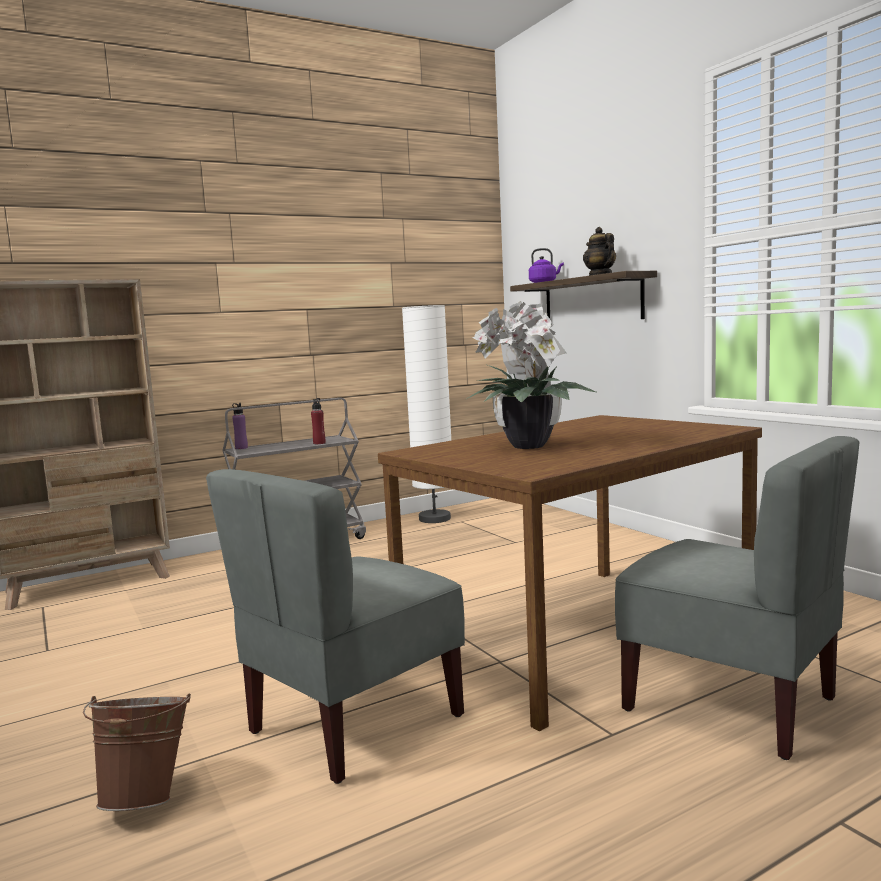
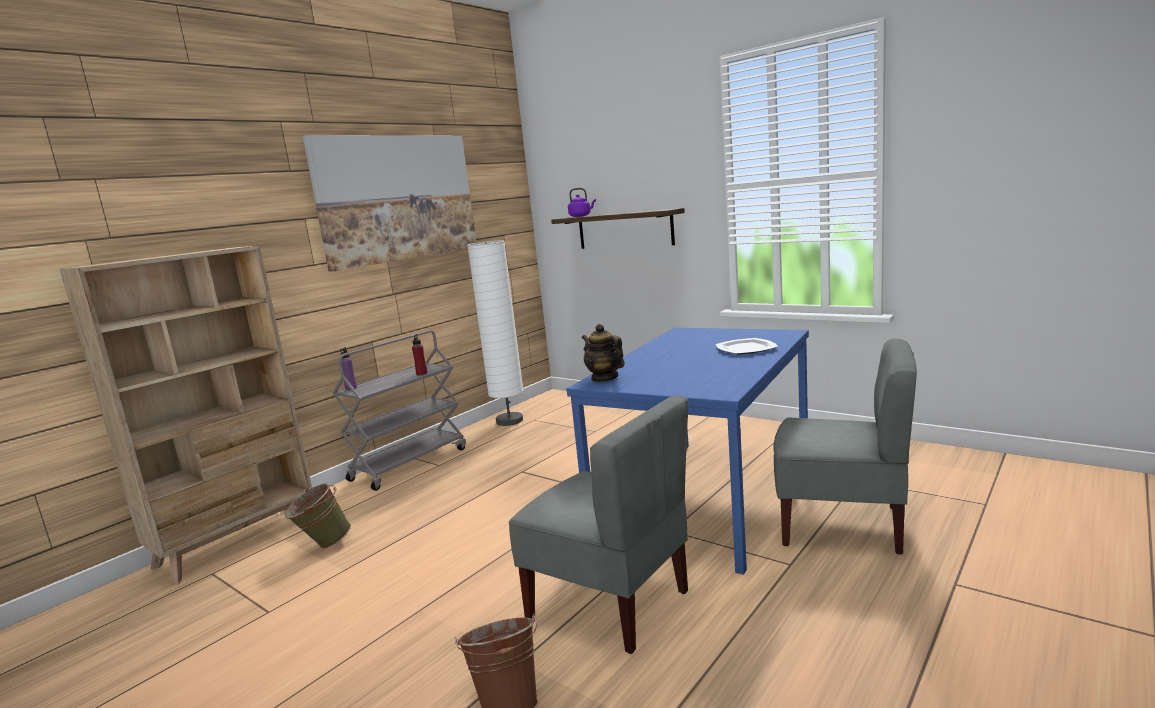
camera: 20 degrees left, 5 degrees up
grey chair [206,469,465,784] -> grey chair turned 75 degrees counterclockwise [509,395,688,654]
brown dining table [378,415,762,732] -> blue dining table [567,328,809,575]
potted plant [465,301,598,449] -> none
teapot [583,227,616,276] -> teapot moved to [582,324,625,382]
none -> green bucket [285,483,351,548]
none -> picture [303,135,477,272]
none -> plate [716,338,778,355]

